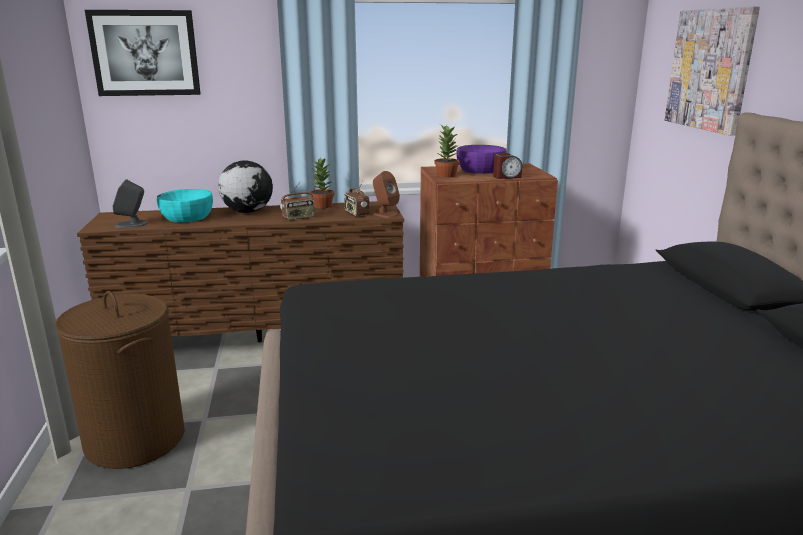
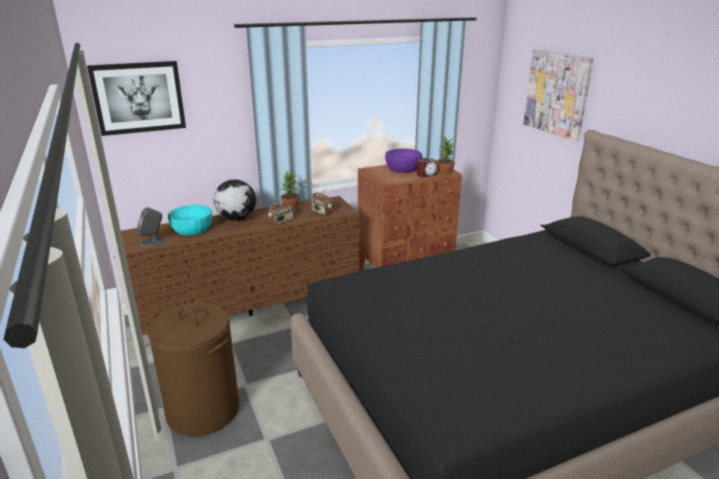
camera: 15 degrees left, 5 degrees up
brown speaker [373,171,400,218] -> none
potted plant [434,124,459,178] -> potted plant moved to [437,136,455,174]

